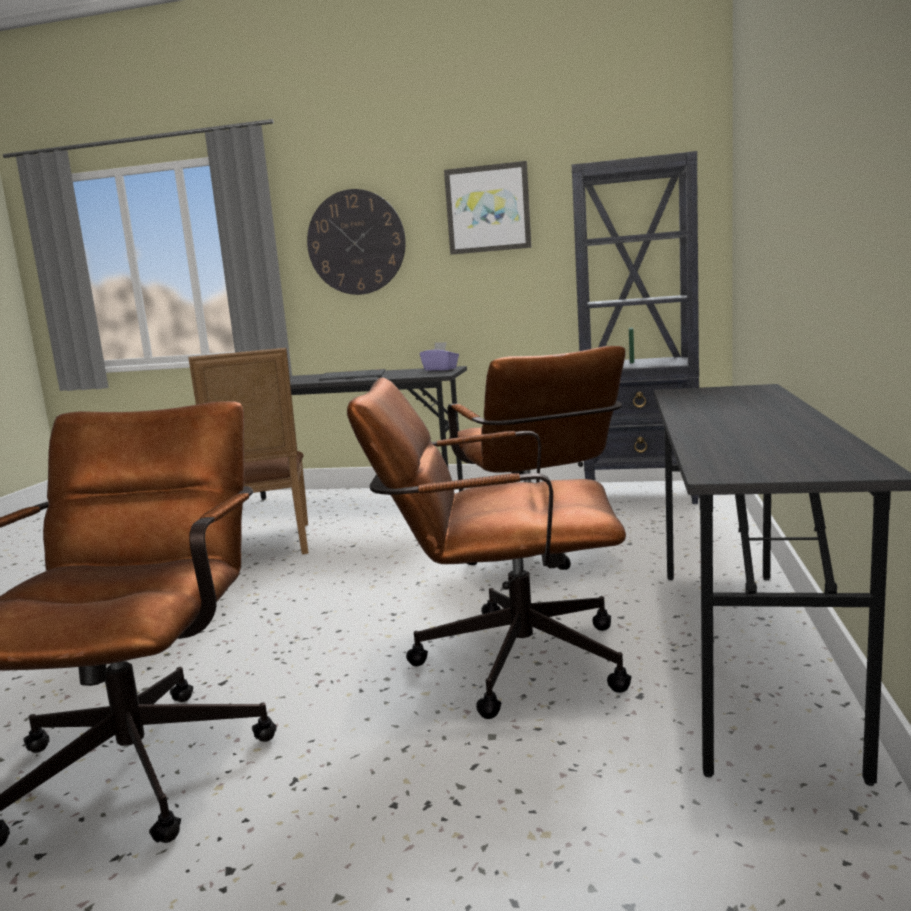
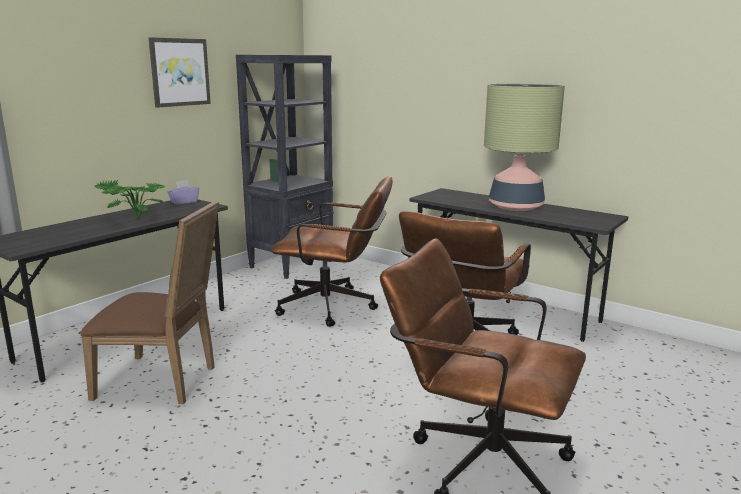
camera: 65 degrees left, 5 degrees up
wall clock [307,189,406,295] -> none
keyboard [319,369,386,380] -> potted plant [94,179,165,219]
none -> table lamp [484,84,565,211]

